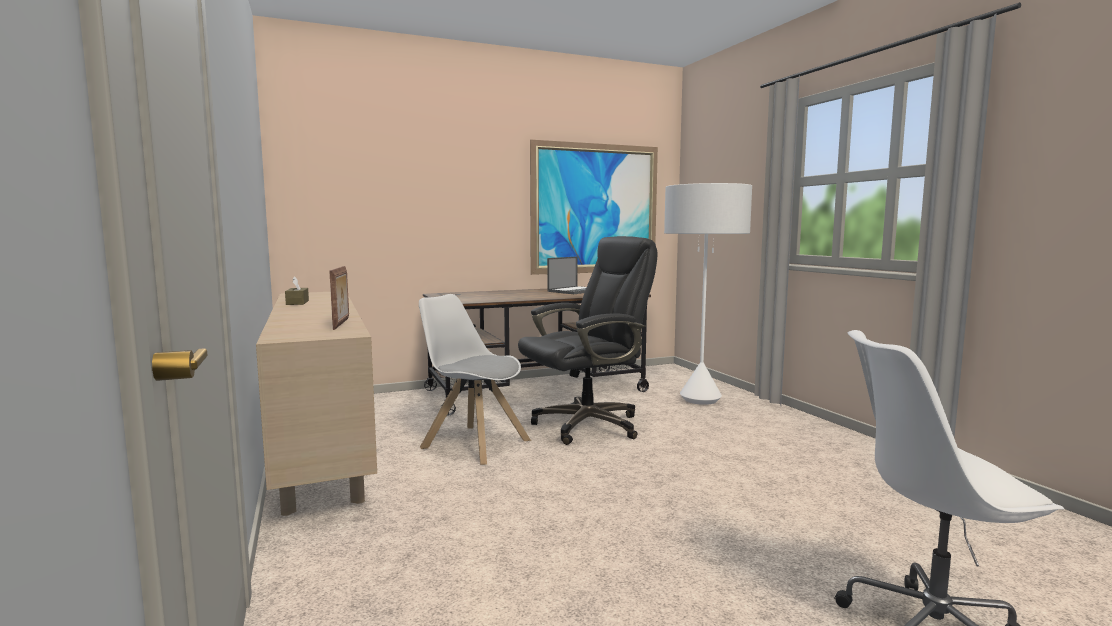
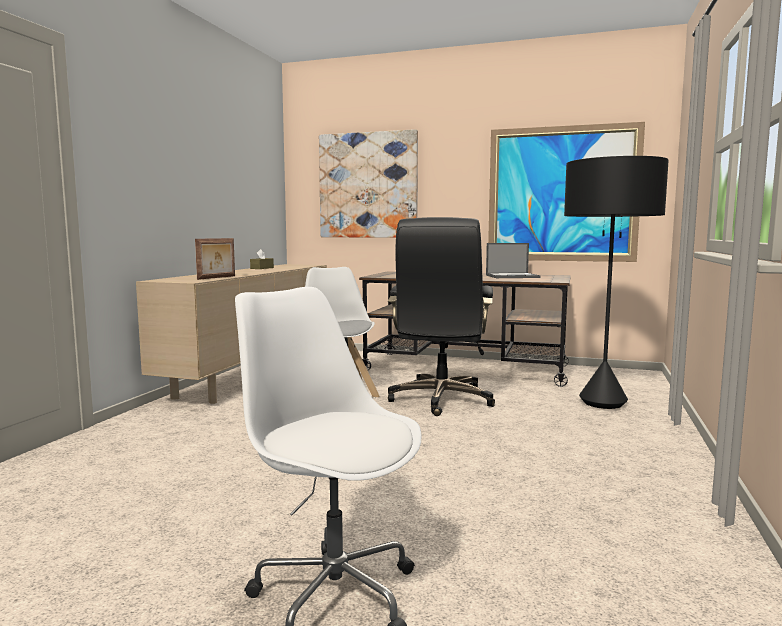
camera: 40 degrees right, 0 degrees up
black office chair [518,236,657,445] -> black office chair turned 90 degrees clockwise [388,217,495,416]
white floor lamp [664,183,752,405] -> black floor lamp [564,156,669,409]
none -> picture [319,129,418,238]

